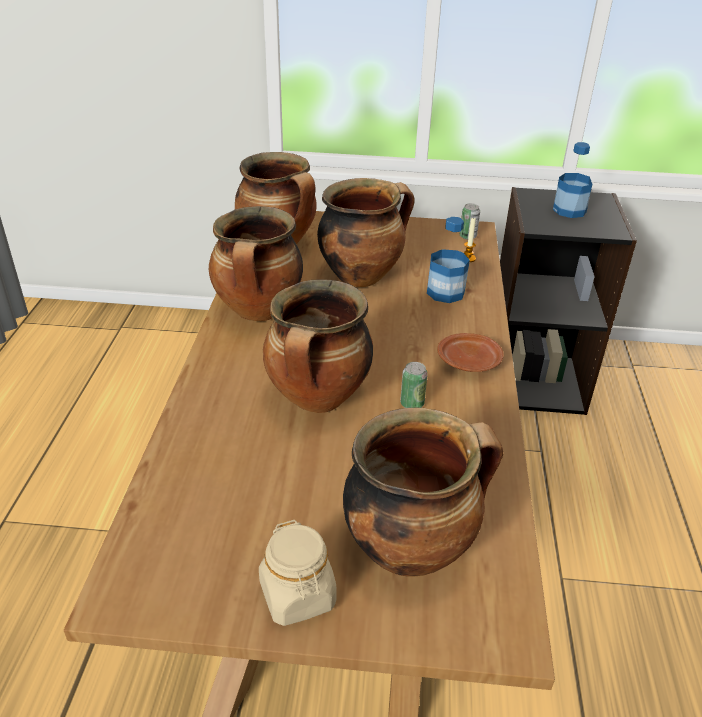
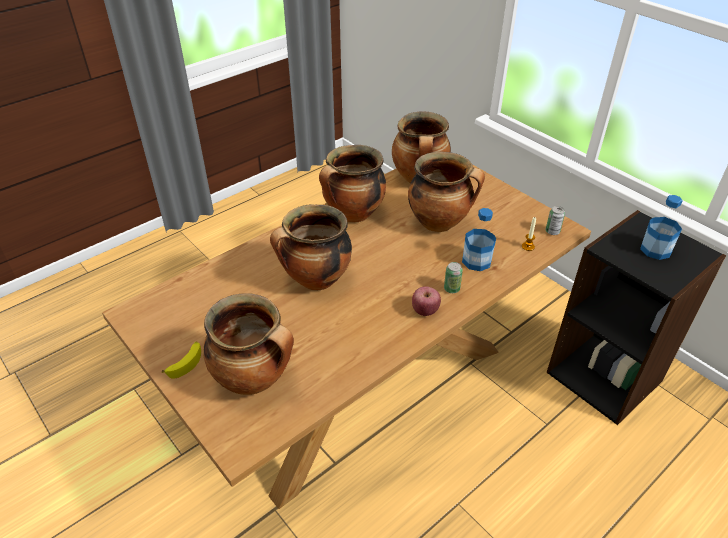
camera: 45 degrees right, 5 degrees up
beige jar [259,520,337,626] -> banana [162,341,201,379]
can [400,362,428,408] -> can moved to [444,262,463,293]
brown plate [437,333,504,372] -> apple [412,286,441,316]

